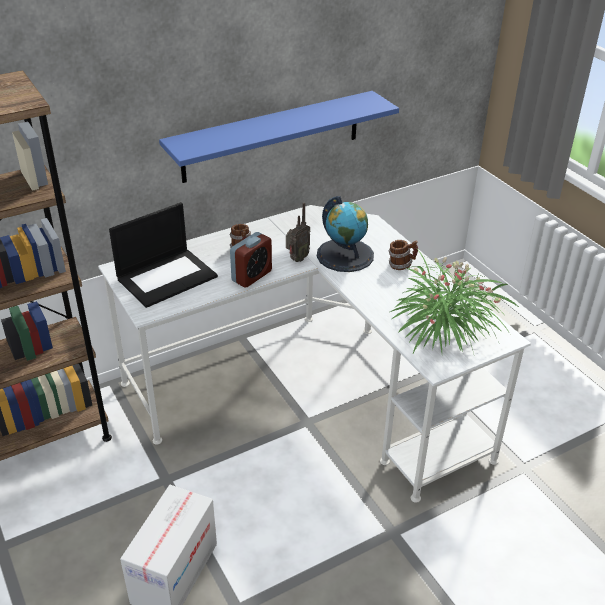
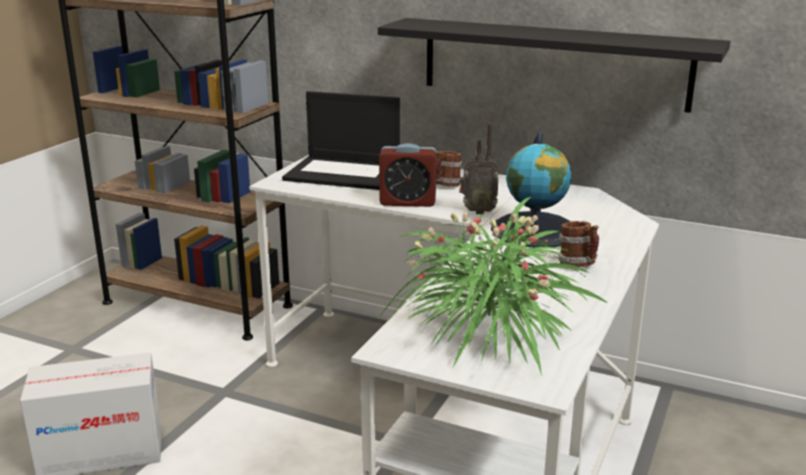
camera: 55 degrees right, 15 degrees down
blue shelf [159,91,399,183] -> black shelf [378,18,730,113]

